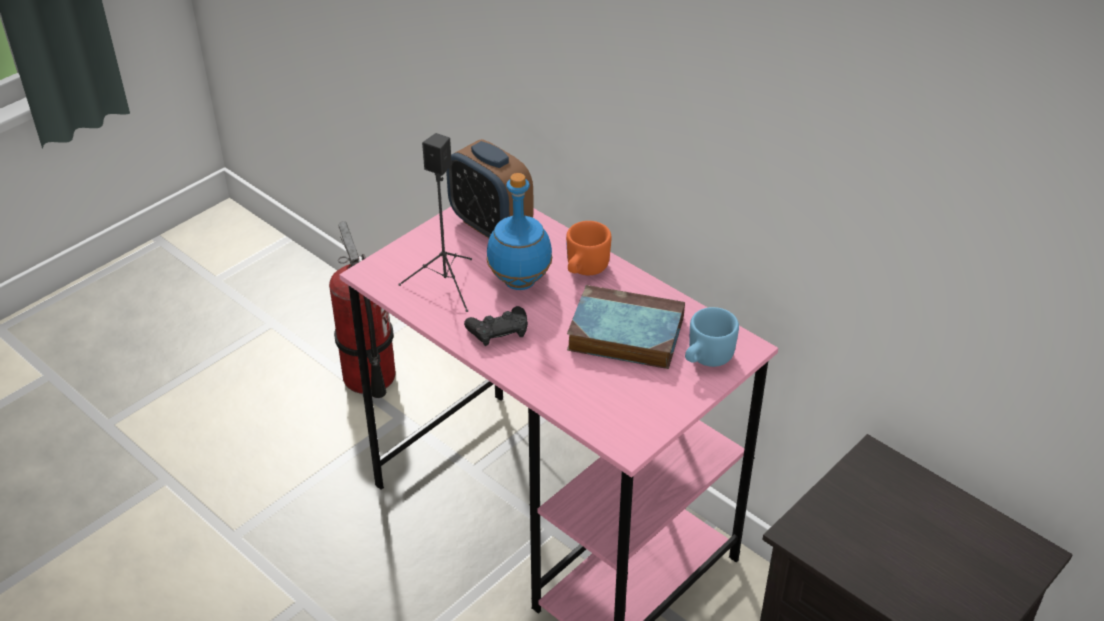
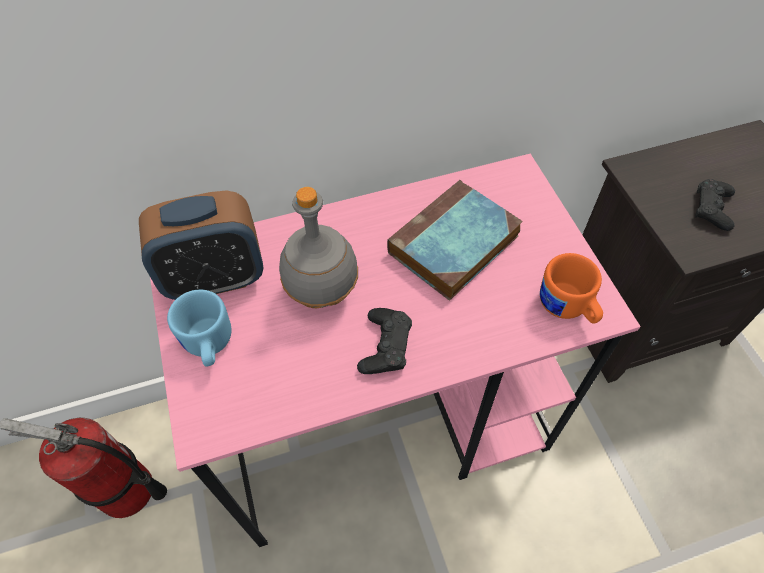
camera: 60 degrees left, 15 degrees up
black speaker [398,133,472,312] -> none
blue bottle [487,173,552,290] -> grey bottle [279,187,358,308]
orange mug [566,221,612,275] -> orange mug moved to [540,253,603,324]
blue mug [685,307,739,367] -> blue mug moved to [167,289,231,367]
none -> black game controller [695,179,735,231]

